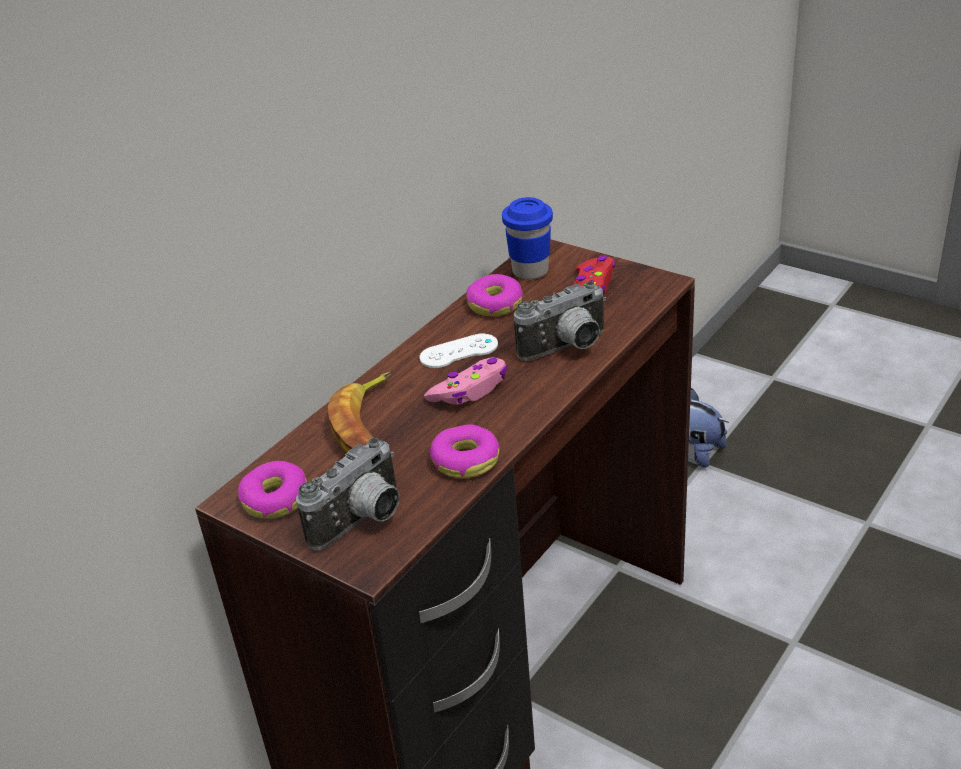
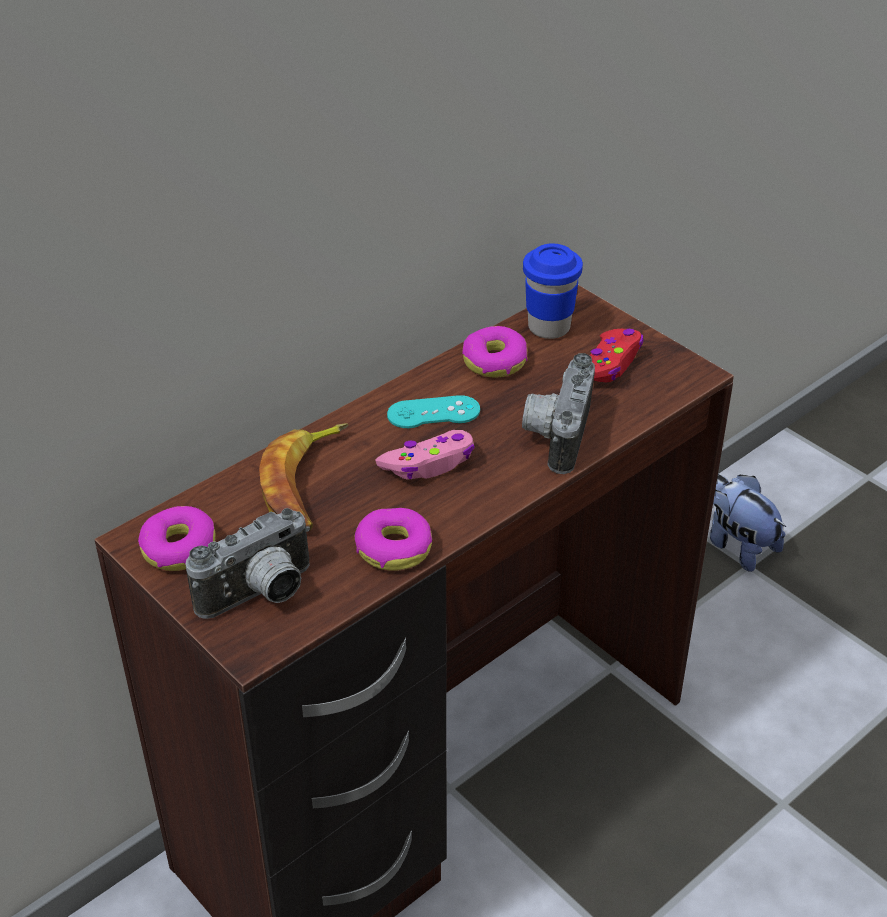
camera: 10 degrees right, 5 degrees up
white game controller [420,334,498,368] -> turquoise game controller [387,395,480,428]
camera [514,281,606,361] -> camera turned 120 degrees clockwise [522,353,595,474]

